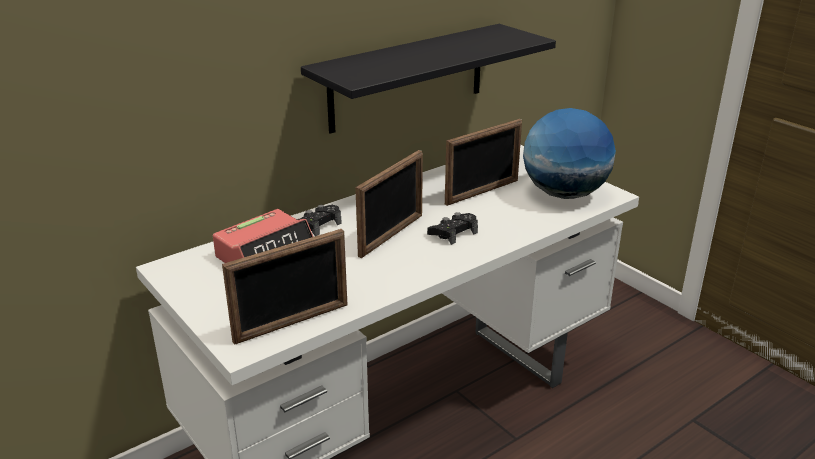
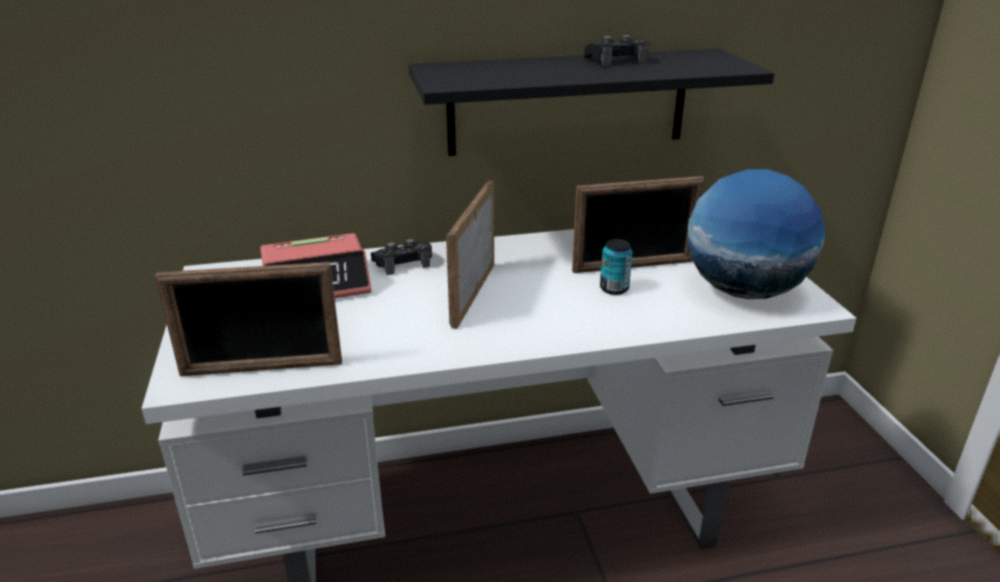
camera: 25 degrees right, 0 degrees up
picture frame [355,150,423,258] -> picture frame turned 135 degrees clockwise [446,180,494,329]
black game controller [427,212,478,245] -> black game controller moved to [584,35,649,66]
none -> can [600,239,632,295]

